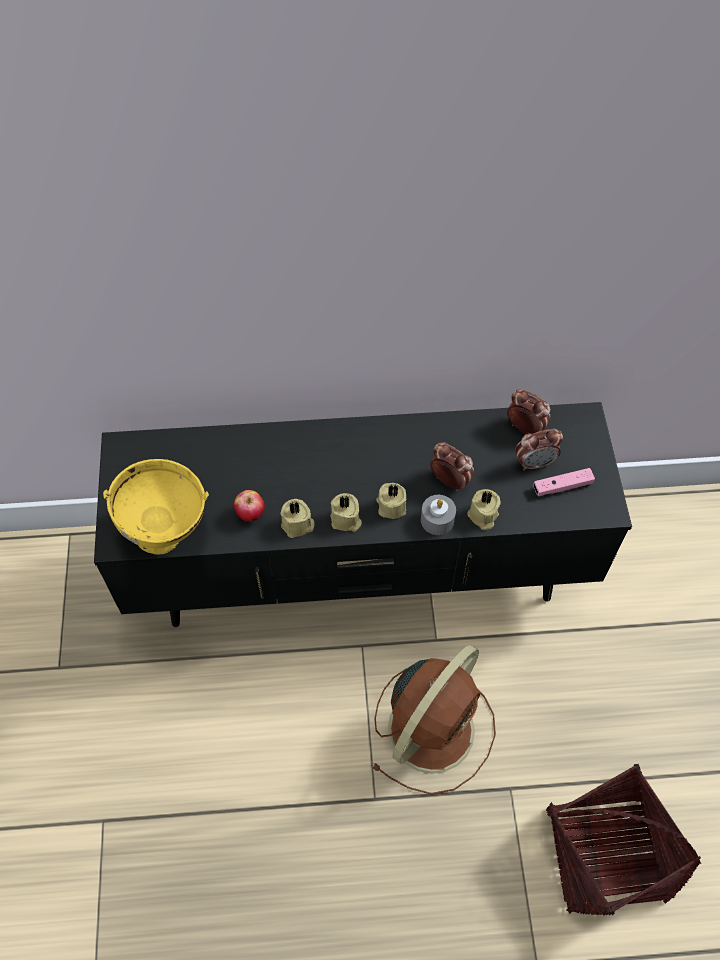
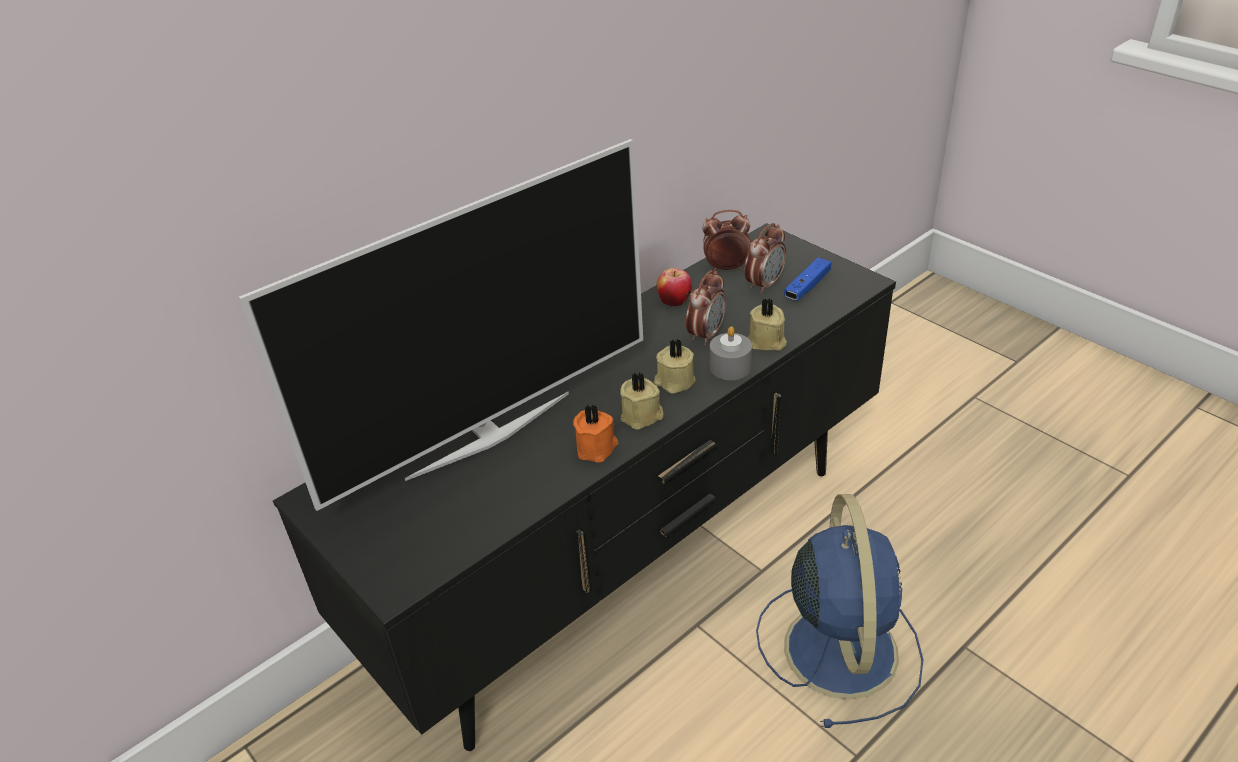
camera: 35 degrees left, 20 degrees down
yellow bowl [103,459,209,555] -> none
apple [234,490,265,522] -> apple moved to [657,268,692,306]
beige candle [280,499,315,538] -> orange candle [573,405,618,463]
brown fan [371,645,496,795] -> blue fan [756,494,924,728]
alarm clock [430,442,474,491] -> alarm clock turned 120 degrees clockwise [686,270,726,346]
pink game controller [533,468,595,496] -> blue game controller [784,258,831,301]
basket [546,764,701,916] -> none
none -> television [239,139,643,511]

